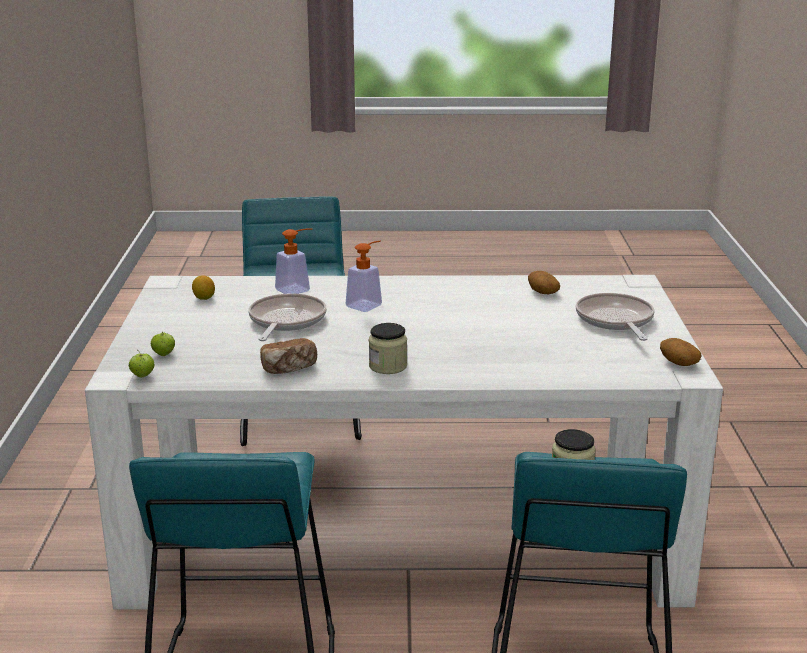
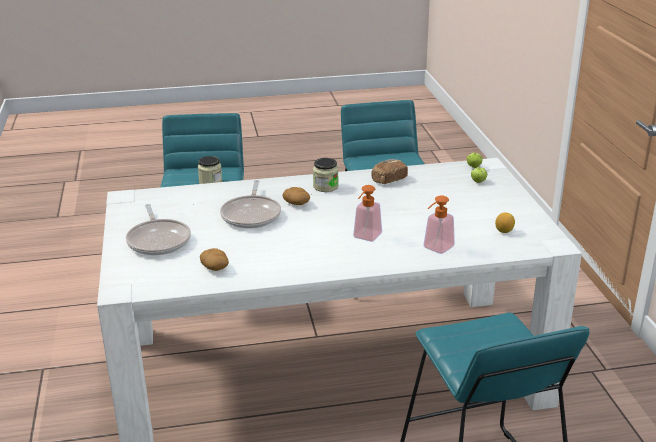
camera: 170 degrees right, 5 degrees up
frying pan [248,293,327,341] -> frying pan moved to [220,180,281,229]
potato [660,338,702,366] -> potato moved to [283,187,310,205]

